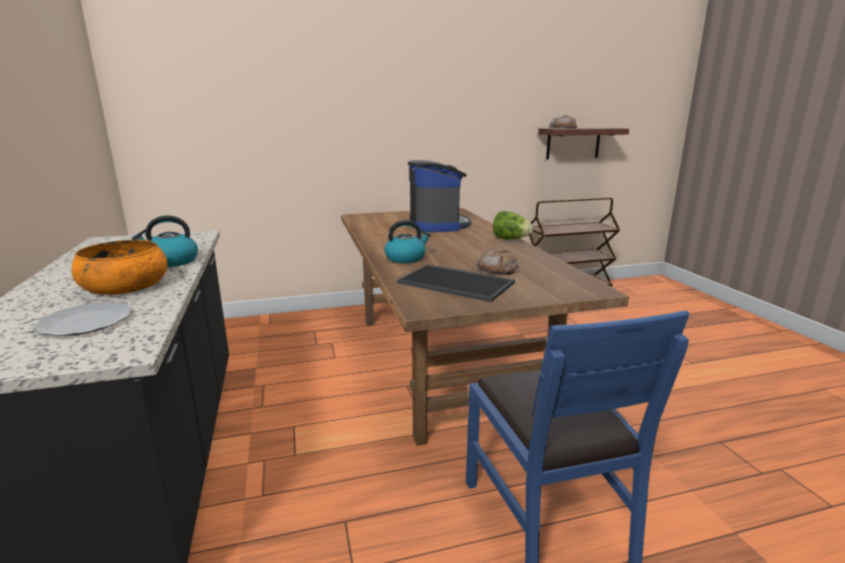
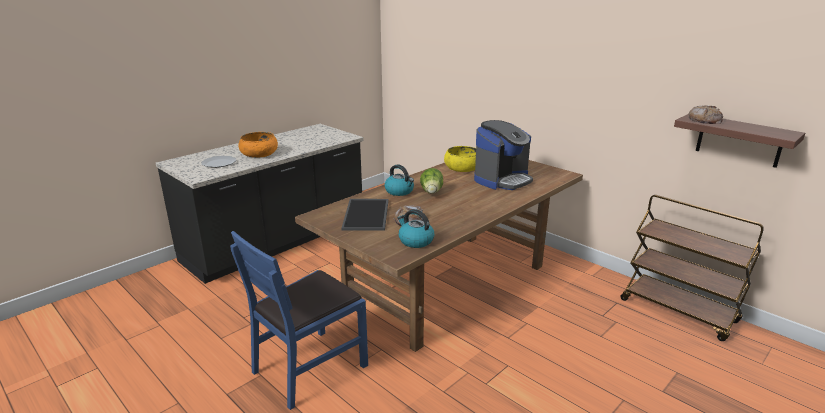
camera: 60 degrees right, 5 degrees up
kettle [132,216,198,267] -> kettle moved to [398,209,434,248]
lettuce [493,211,533,239] -> lettuce moved to [420,168,443,194]
none -> yellow bowl [444,146,476,172]

